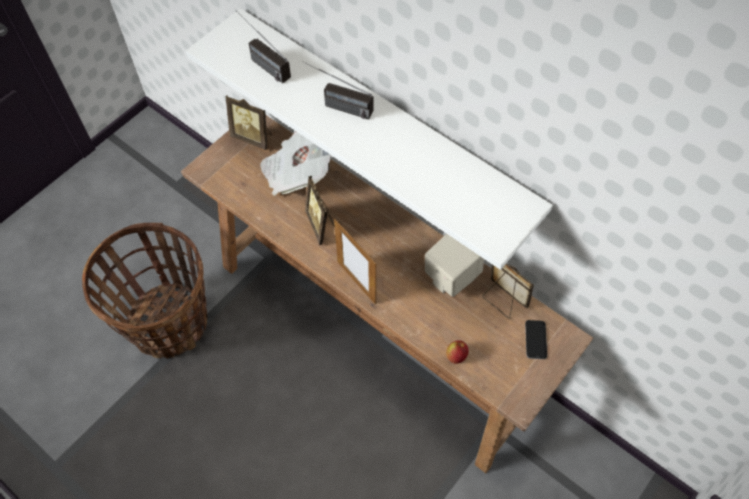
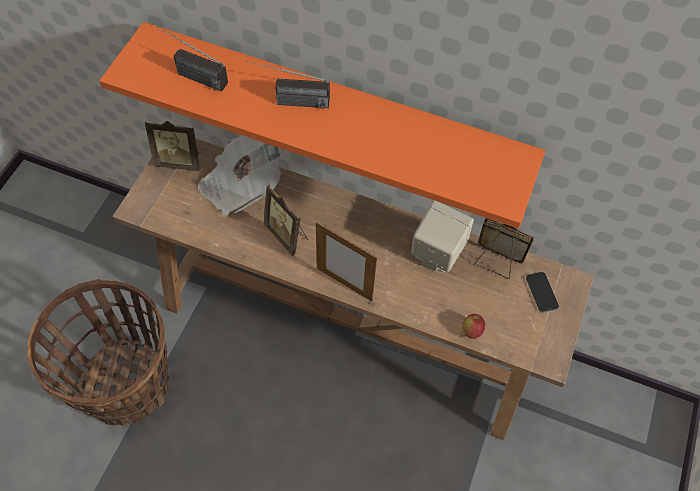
camera: 20 degrees left, 0 degrees up
white shelf [185,8,553,270] -> orange shelf [99,22,545,229]

